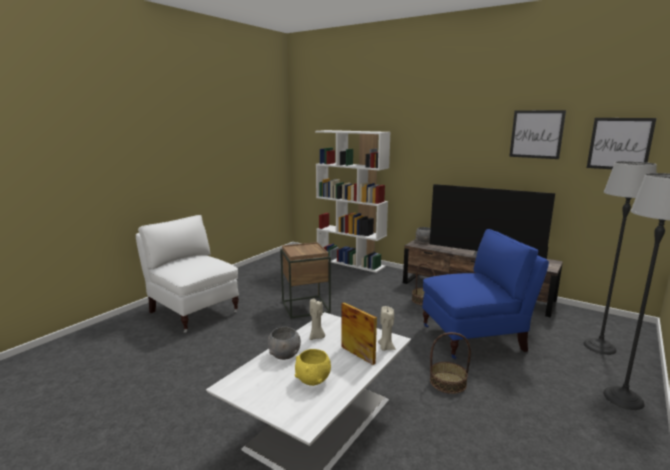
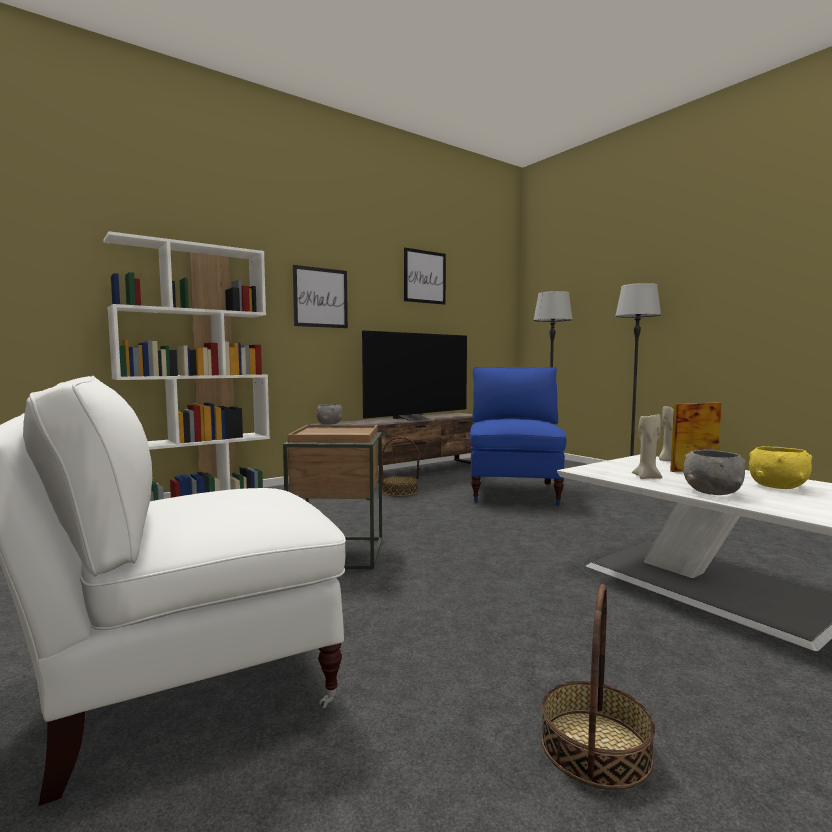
camera: 70 degrees left, 10 degrees down
basket [430,332,471,394] -> basket moved to [541,584,655,790]
picture [587,118,657,169] -> picture moved to [293,265,348,328]

